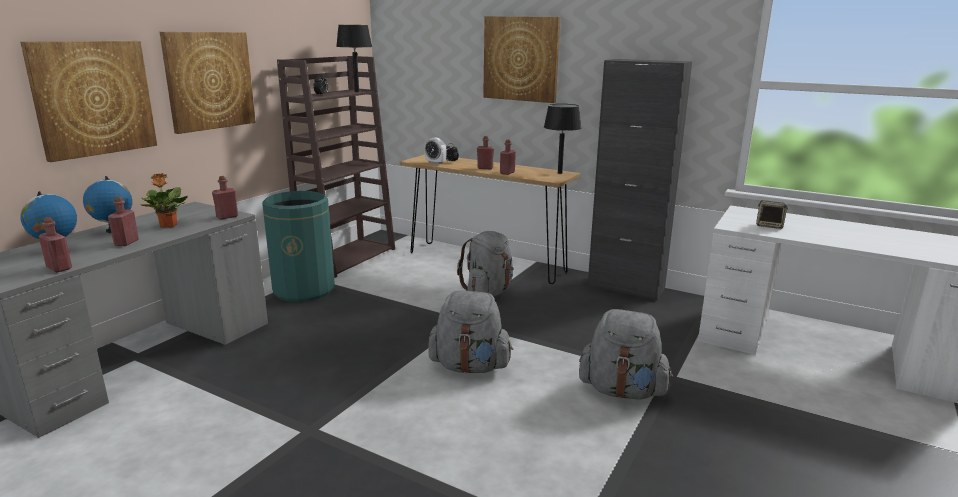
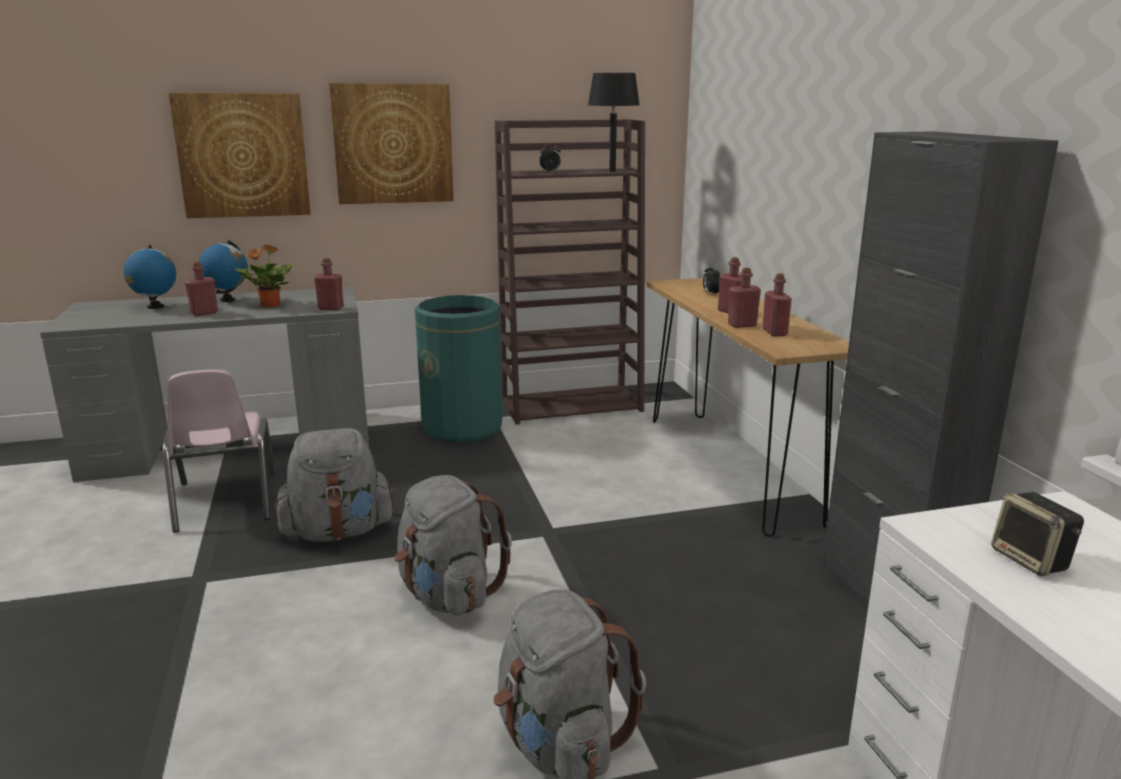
camera: 45 degrees right, 0 degrees up
red bottle [39,217,72,272] -> red bottle moved to [762,273,792,336]
alarm clock [424,137,447,164] -> none
grey backpack [457,231,514,296] -> grey backpack moved to [275,428,396,542]
picture [483,16,560,103] -> none
black table lamp [544,104,581,174] -> none
none -> pink chair [162,369,275,533]

